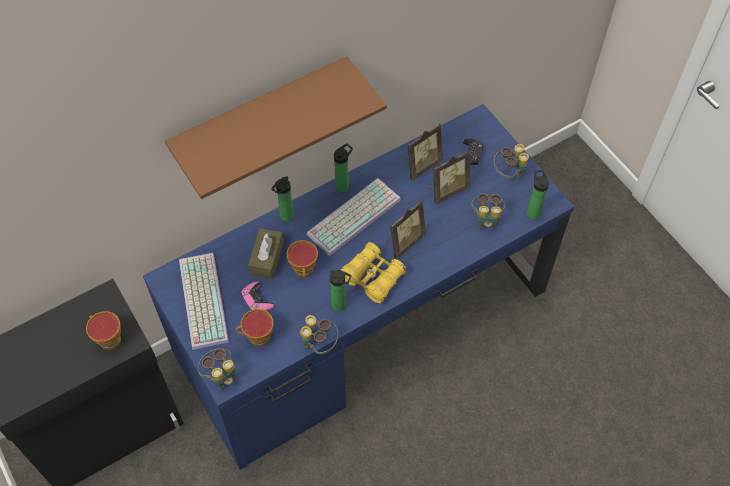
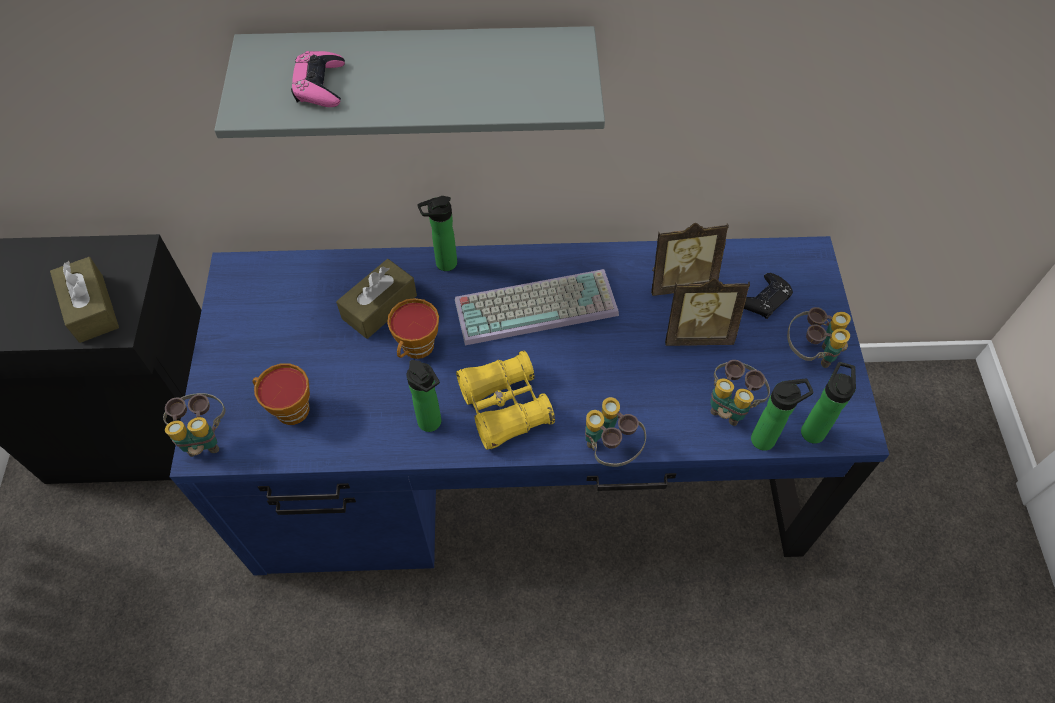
camera: 30 degrees right, 0 degrees up
cup [86,311,121,350] -> brown tissue box [50,257,119,343]
brown shelf [165,56,387,199] -> grey shelf [214,26,605,138]
keyboard [179,253,229,350] -> none
pink game controller [241,282,274,311] -> pink game controller moved to [291,51,345,107]
binoculars [300,315,338,354] -> binoculars moved to [585,397,646,467]
bottle [334,143,353,192] -> bottle moved to [751,379,814,451]
picture frame [385,200,426,259] -> none

